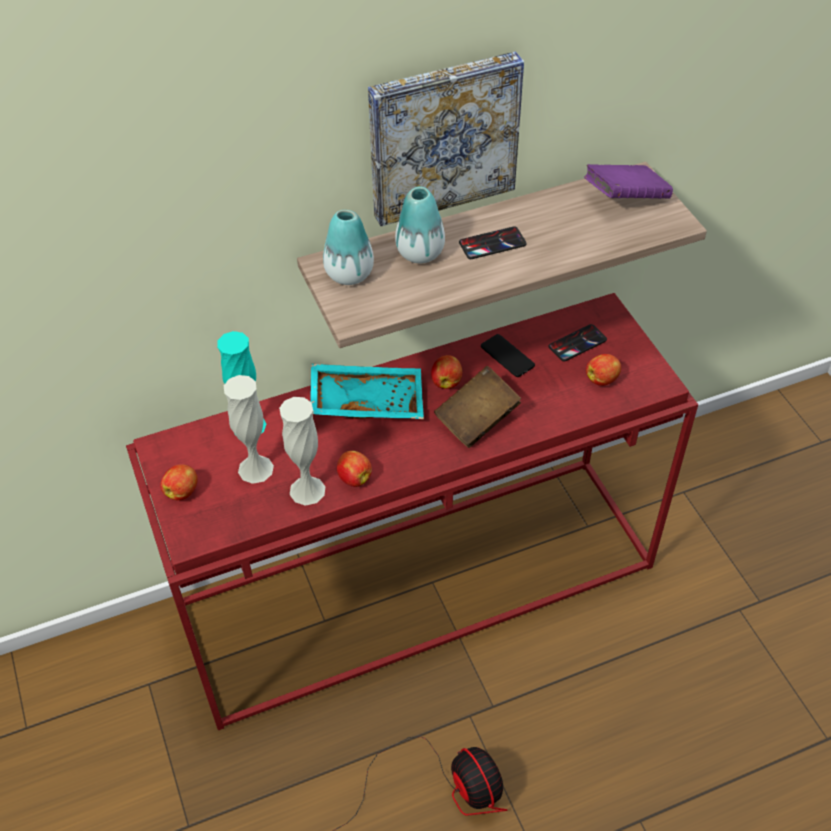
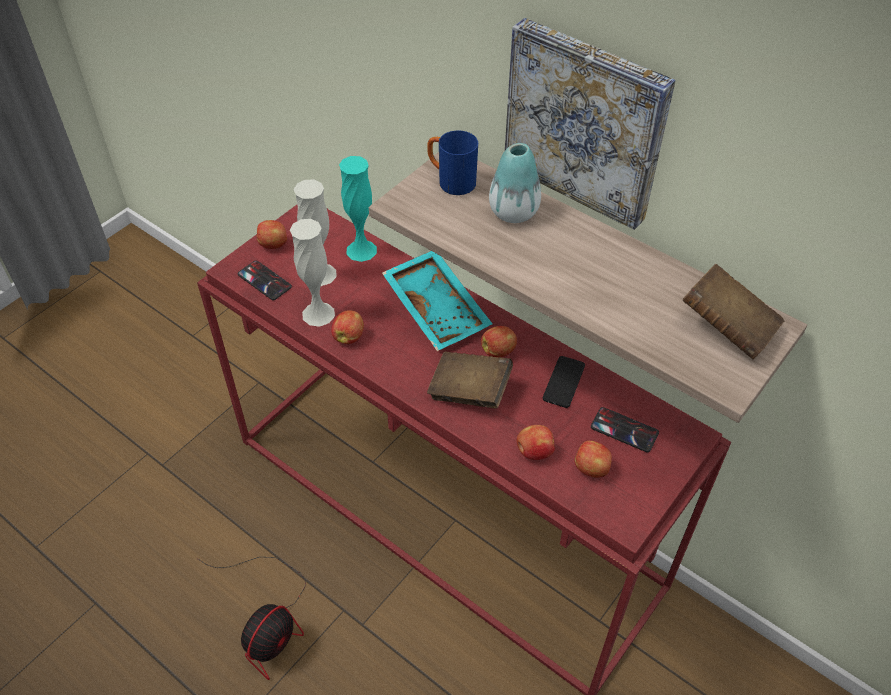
camera: 60 degrees right, 0 degrees up
vase [323,210,374,285] -> blue mug [427,130,478,195]
phone [459,227,527,259] -> phone moved to [238,261,292,300]
purple book [584,164,673,199] -> brown book [683,264,784,359]
none -> apple [516,425,555,460]

